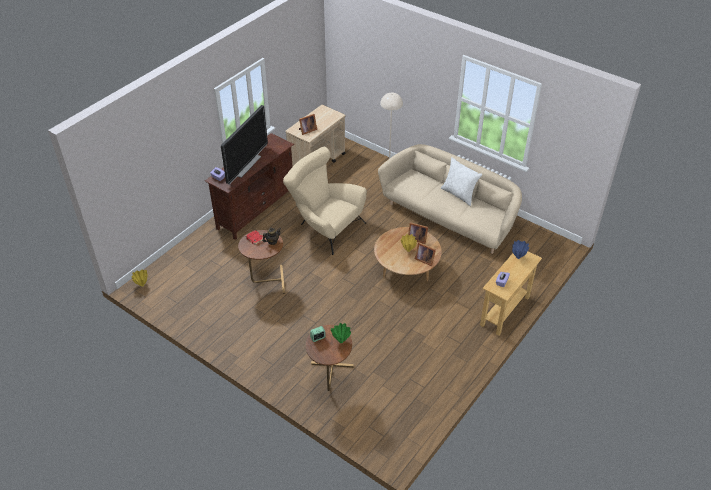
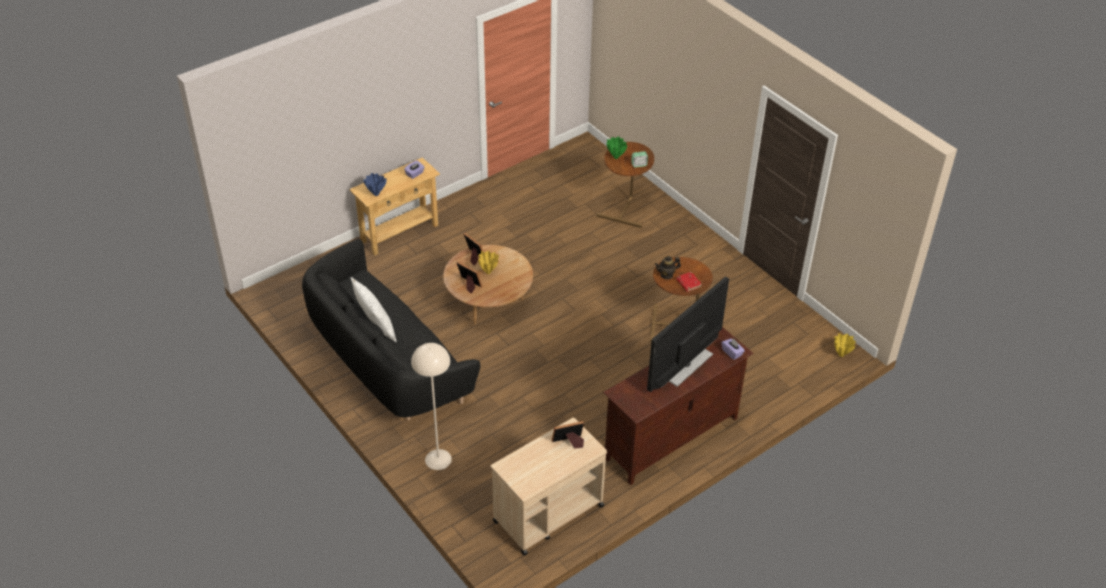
camera: 165 degrees left, 0 degrees up
beige armchair [283,147,367,255] -> none
beige sofa [378,144,522,254] -> black sofa [302,239,481,420]

